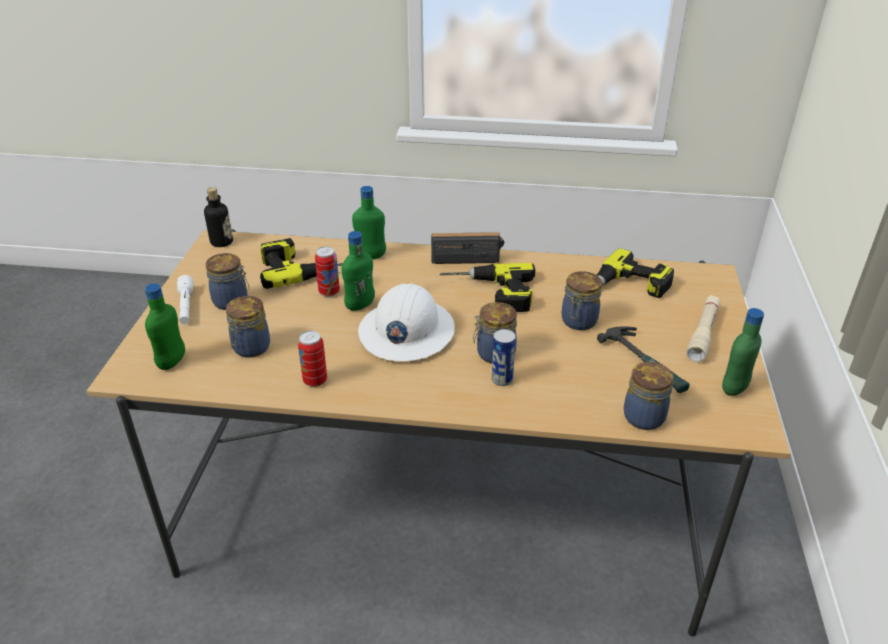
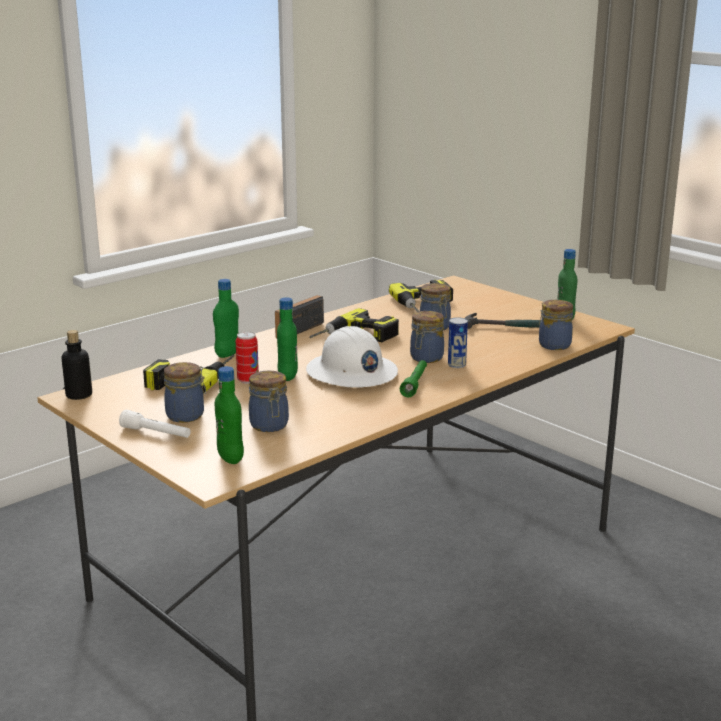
camera: 50 degrees left, 15 degrees down
can [298,330,327,387] -> none
beige flashlight [686,295,720,362] -> none
none -> green flashlight [400,360,427,397]

